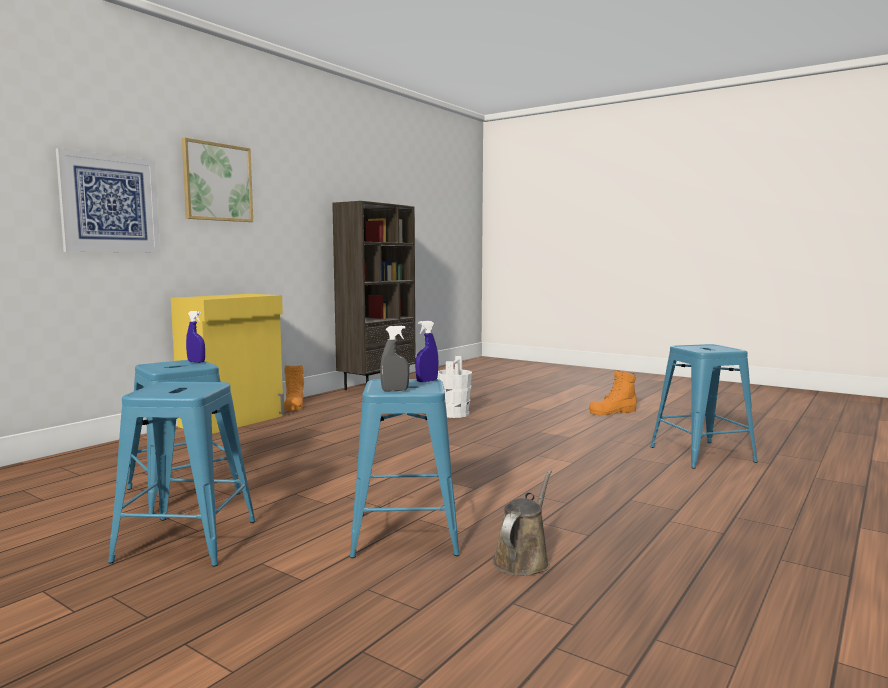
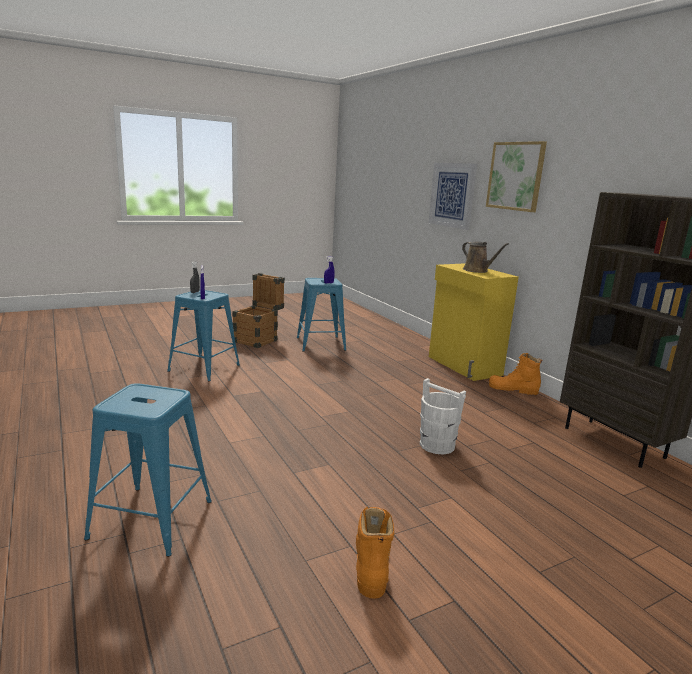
camera: 115 degrees right, 10 degrees up
blue stool [108,382,256,567] -> crate [232,273,285,348]
brown watering can [493,470,552,576] -> brown watering can moved to [462,241,509,273]

